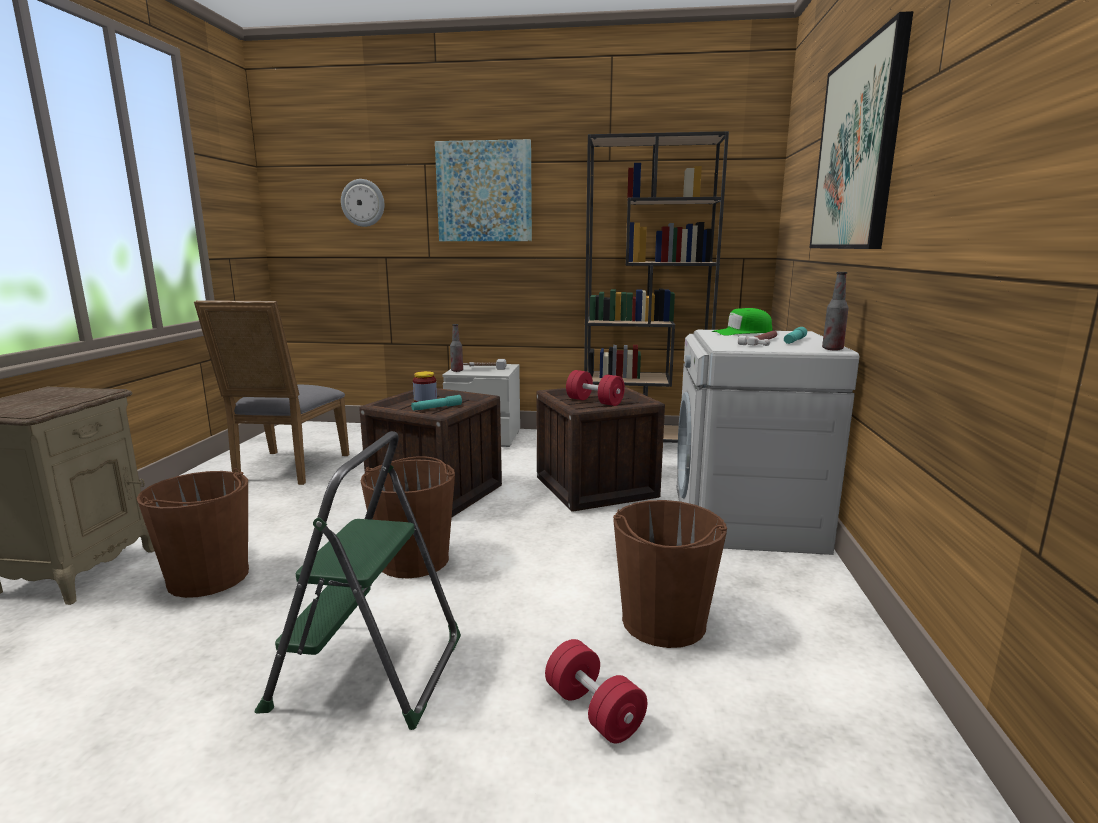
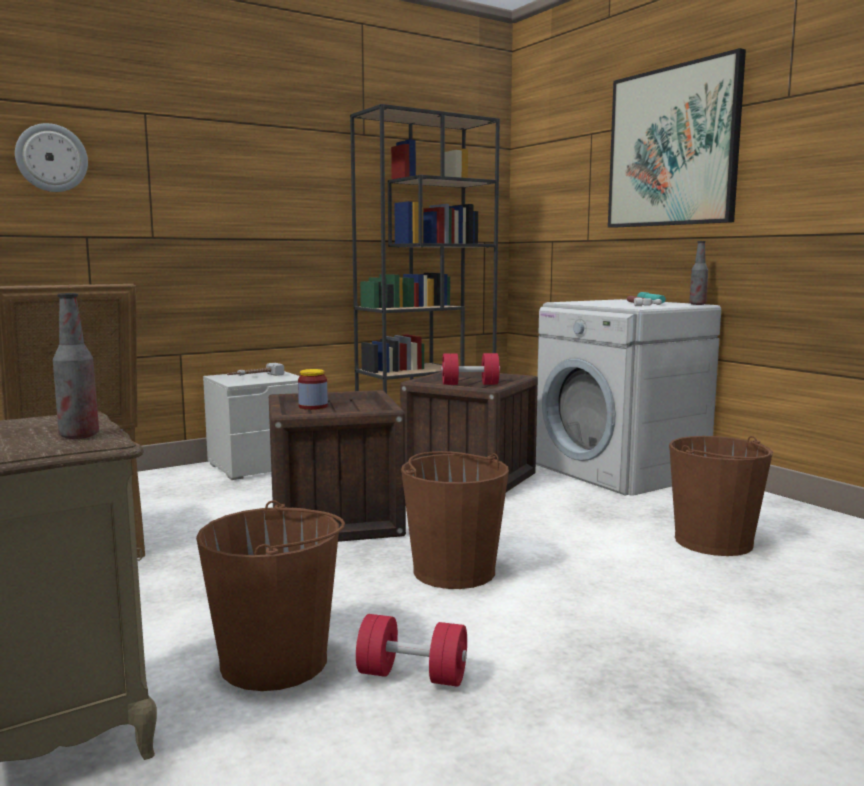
camera: 40 degrees left, 5 degrees down
green step ladder [255,431,461,730] -> none
turquoise flashlight [411,395,462,411] -> none
picture [435,139,532,241] -> none
bottle [450,324,463,372] -> bottle moved to [53,293,99,439]
red dumbbell [545,639,647,743] -> red dumbbell moved to [356,614,467,687]
green cap [712,308,773,336] -> none

